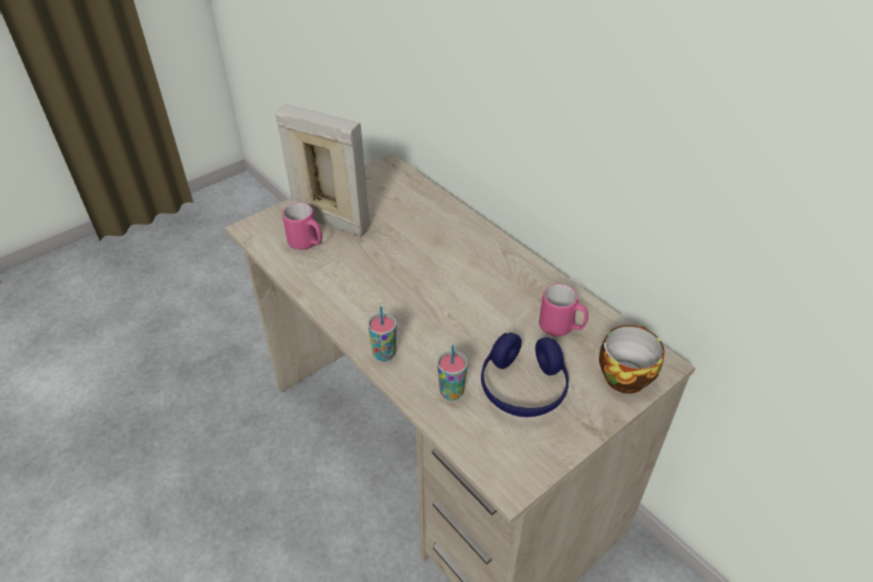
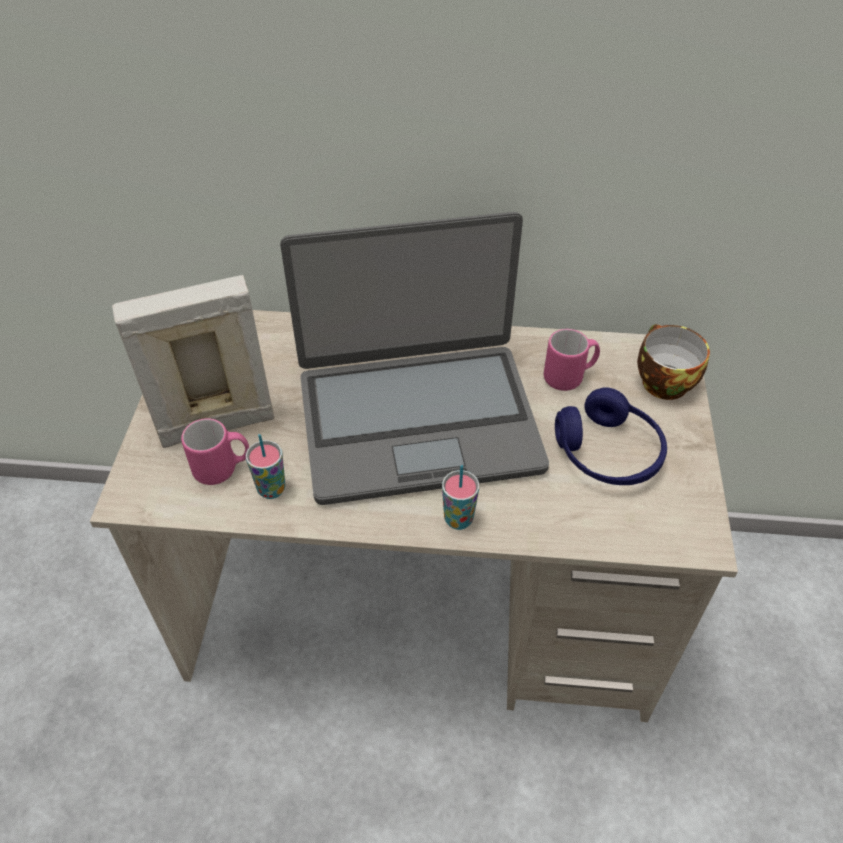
camera: 45 degrees left, 5 degrees up
cup [437,345,468,401] -> cup moved to [246,434,285,499]
none -> laptop [280,212,549,505]

